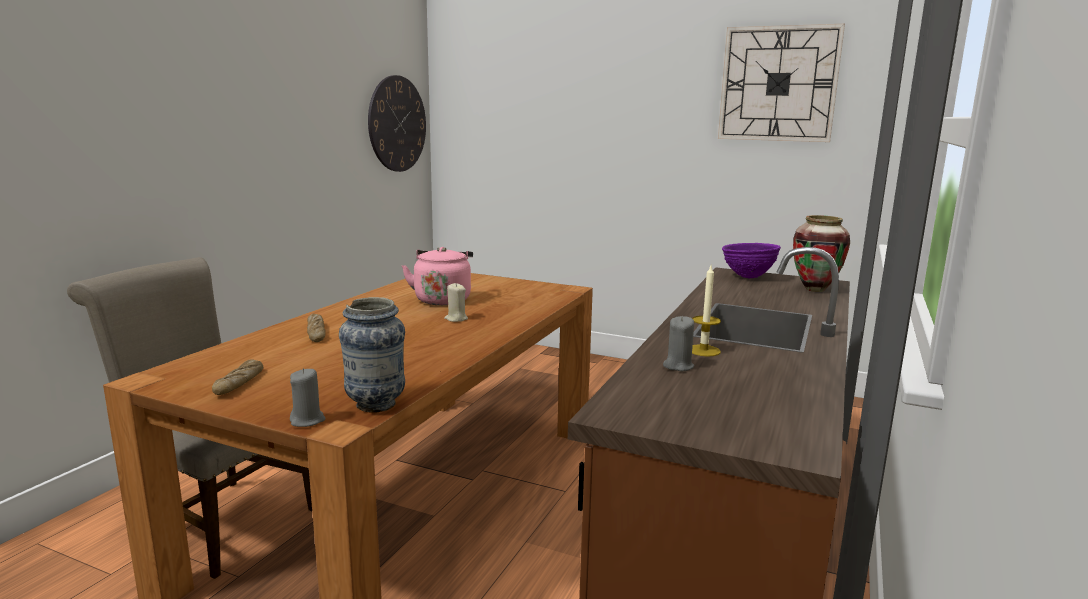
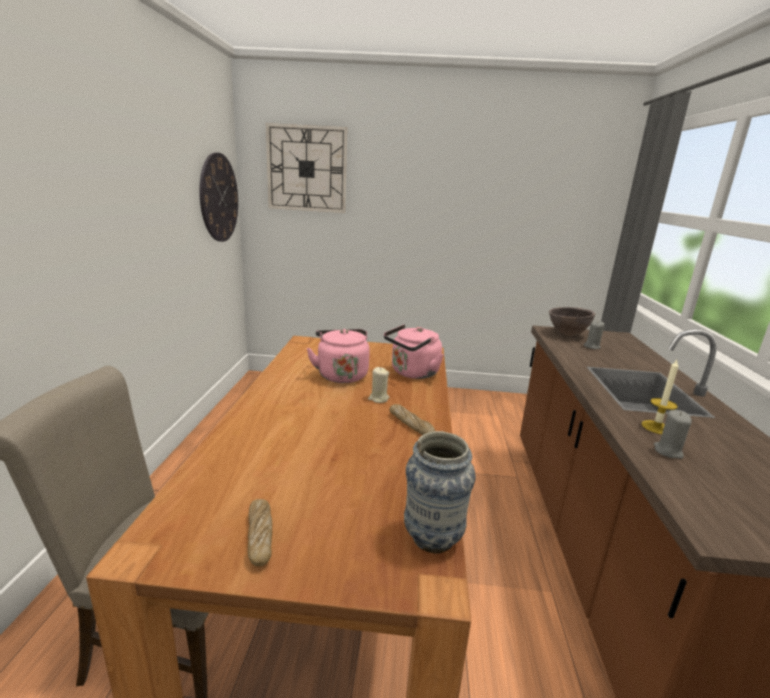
camera: 20 degrees left, 5 degrees up
grey candle [290,368,325,427] -> grey candle moved to [584,321,604,349]
bread [307,314,326,342] -> bread moved to [390,404,435,435]
wall clock [718,24,845,142] -> wall clock moved to [266,123,347,213]
purple bowl [722,243,781,279] -> brown bowl [549,307,595,336]
vase [793,215,850,292] -> none
none -> pink kettle [384,324,443,379]

